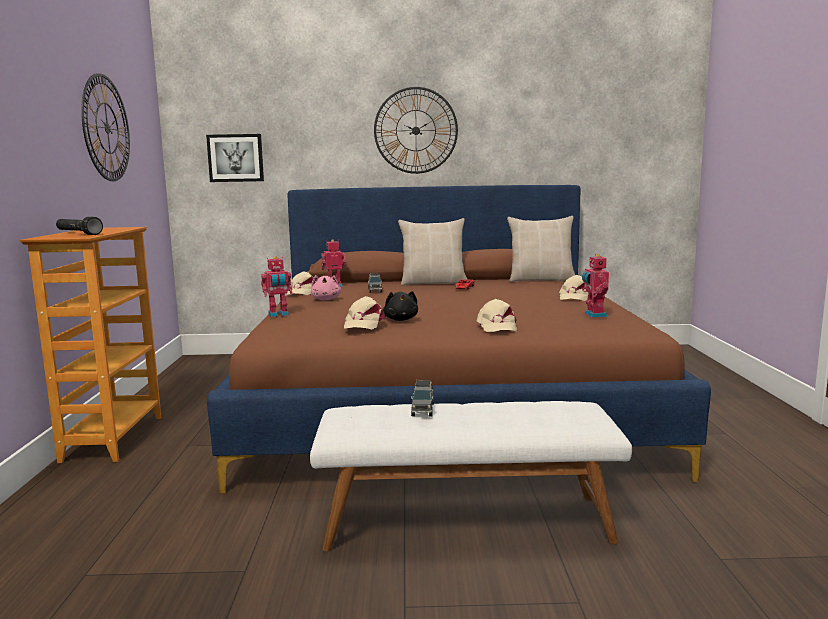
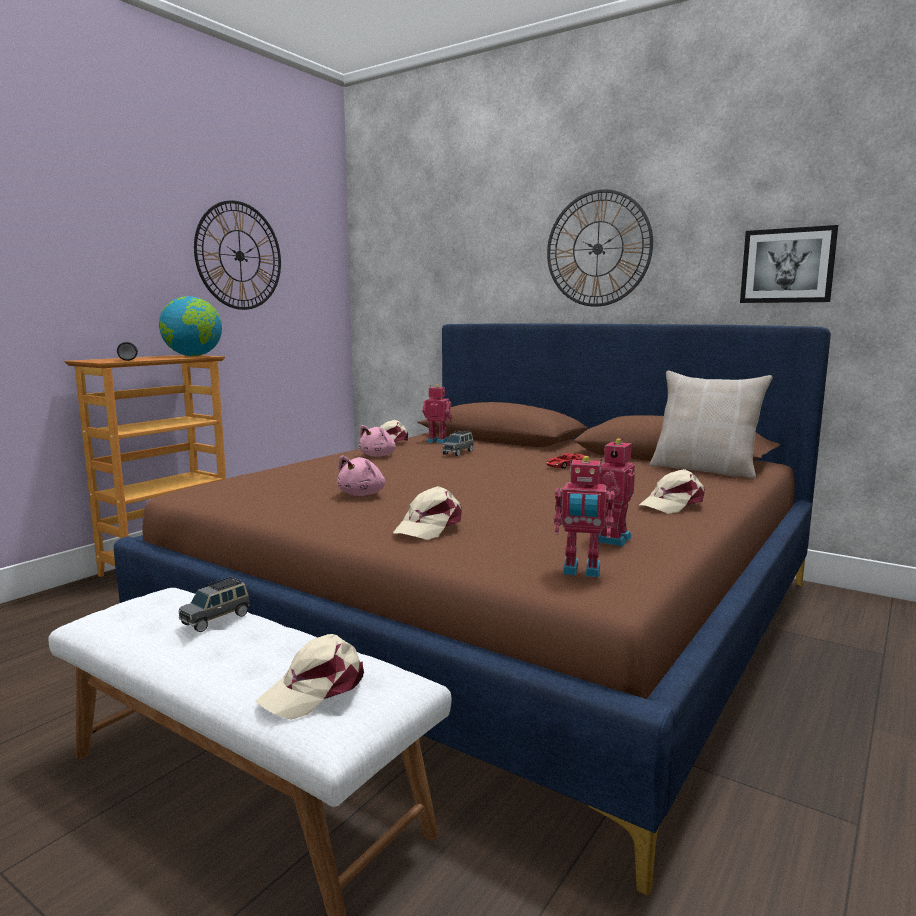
camera: 35 degrees right, 0 degrees up
picture [206,134,264,182] -> picture moved to [740,225,838,303]
toy robot [261,256,292,317] -> toy robot moved to [554,456,615,577]
beige cap [344,296,385,330] -> beige cap moved to [256,634,364,720]
black plush toy [383,291,418,321] -> pink plush toy [337,456,385,496]
beige pillow [398,218,468,286] -> none
none -> globe [159,296,222,356]

